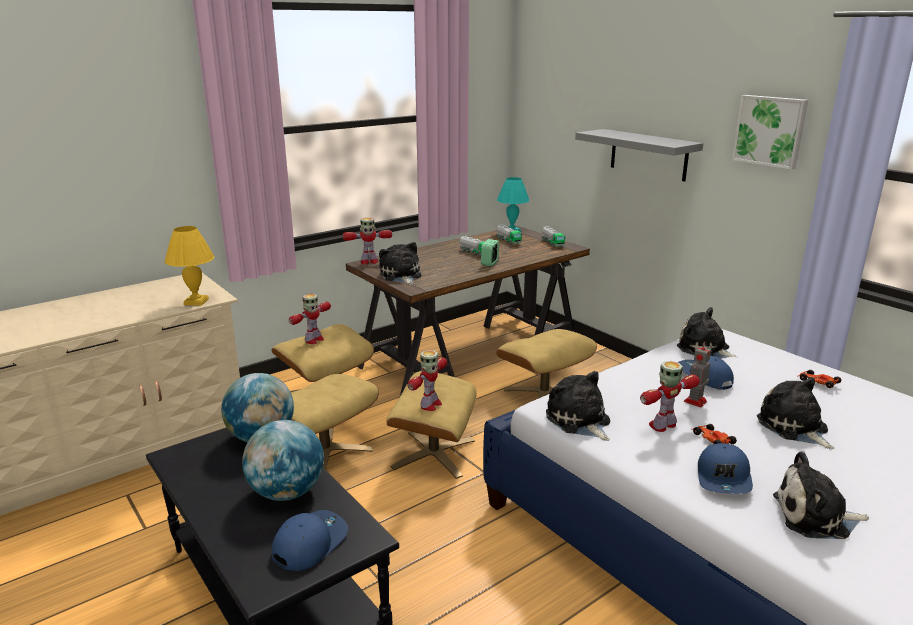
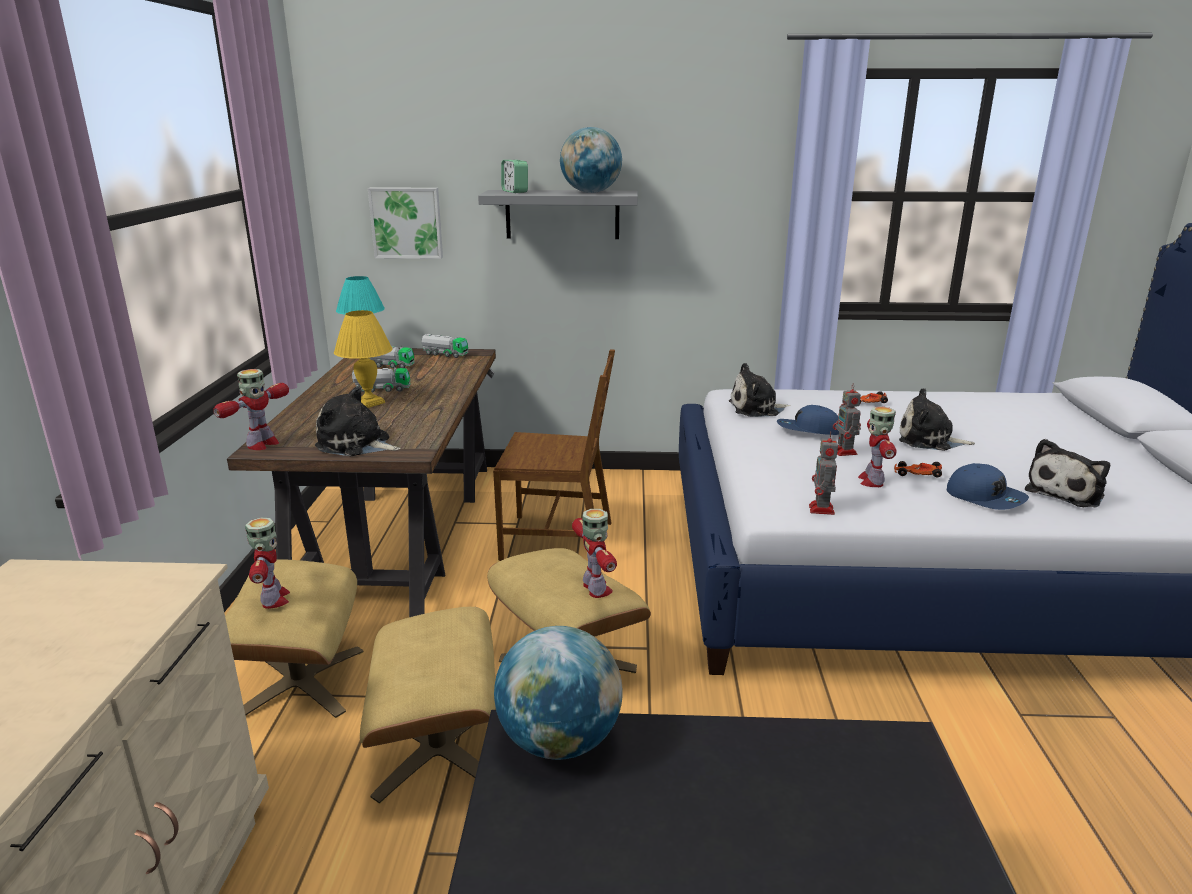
camera: 50 degrees left, 0 degrees up
yellow table lamp [165,226,214,306] -> yellow table lamp moved to [334,310,392,408]
globe [242,420,324,501] -> globe moved to [560,127,622,193]
blue cap [272,510,348,571] -> none
alarm clock [481,239,499,266] -> alarm clock moved to [501,160,528,193]
beige ottoman [496,329,597,399] -> brown chair [493,350,615,561]
plush toy [546,371,610,441] -> toy robot [809,431,838,515]
picture [732,95,808,170] -> picture moved to [368,187,443,259]

